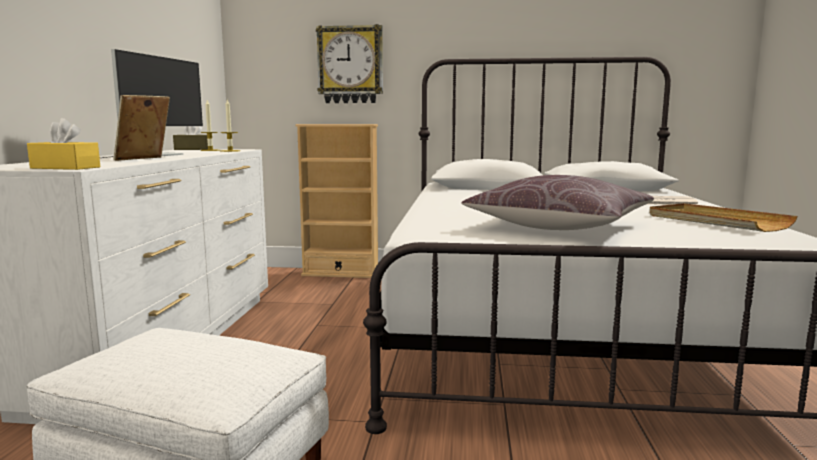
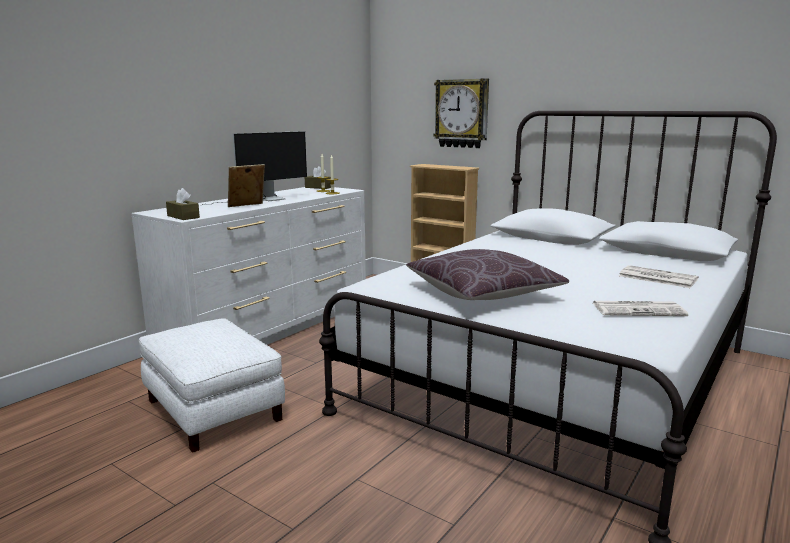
camera: 30 degrees right, 5 degrees up
yellow tissue box [27,118,100,170] -> brown tissue box [166,188,200,220]
beige tray [649,203,798,232] -> newspaper [593,301,688,316]

